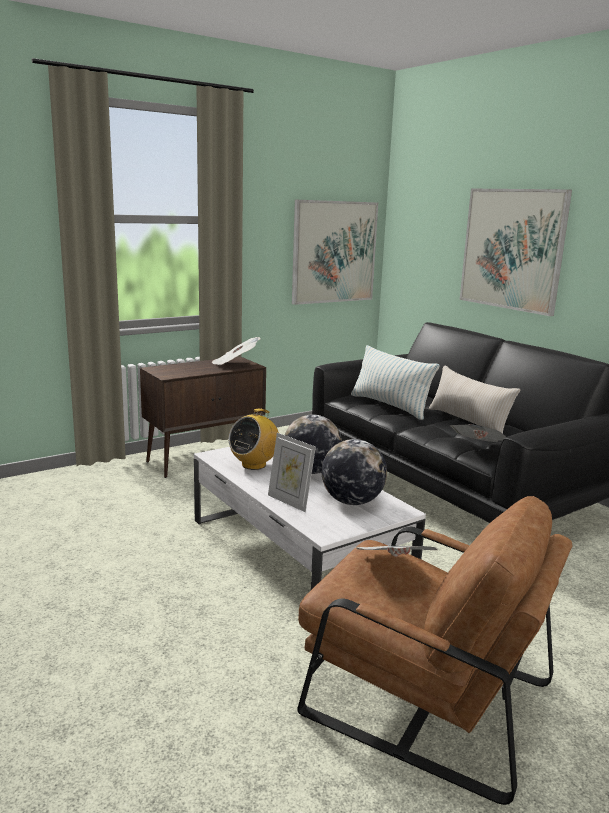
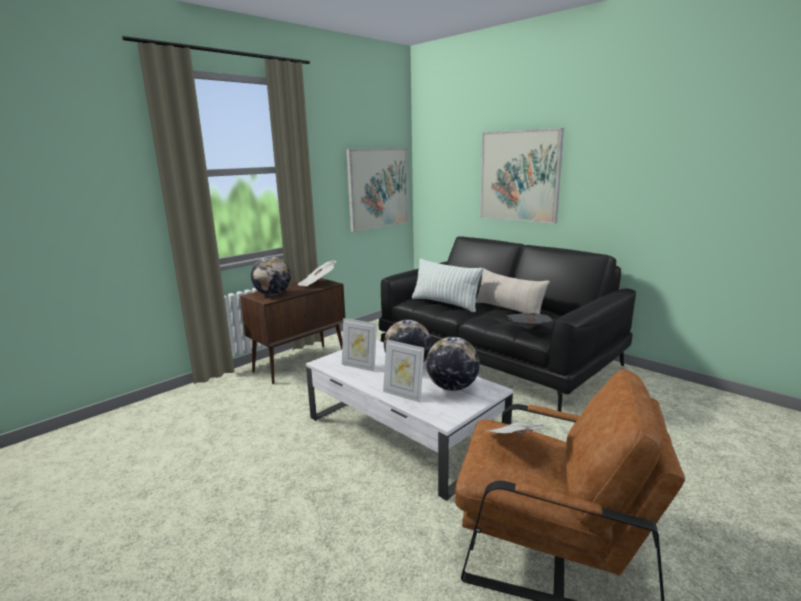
camera: 10 degrees left, 0 degrees up
radio [229,408,279,470] -> picture frame [342,318,377,372]
none -> globe [251,256,291,295]

